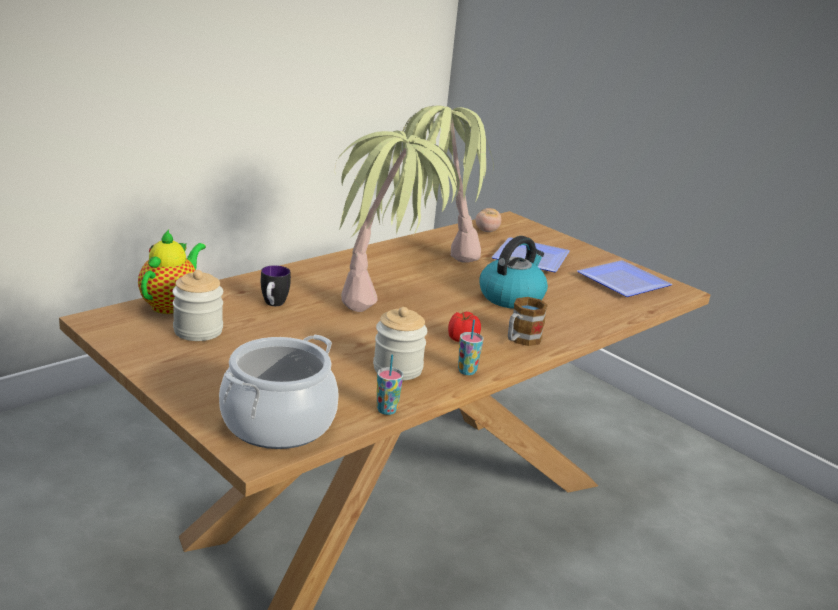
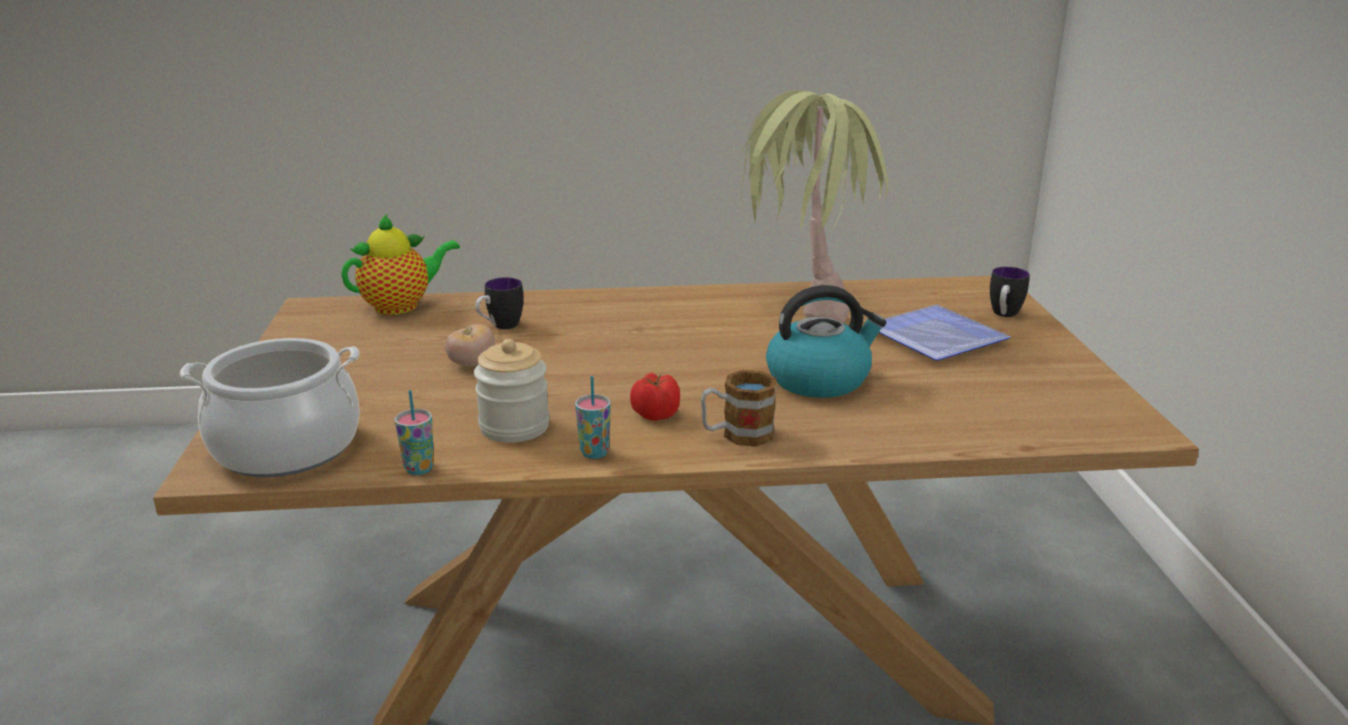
camera: 40 degrees right, 0 degrees up
jar [172,270,223,341] -> none
potted plant [335,130,460,312] -> none
tomato [475,208,501,232] -> tomato moved to [445,324,495,366]
plate [577,260,672,297] -> none
none -> mug [990,267,1030,317]

